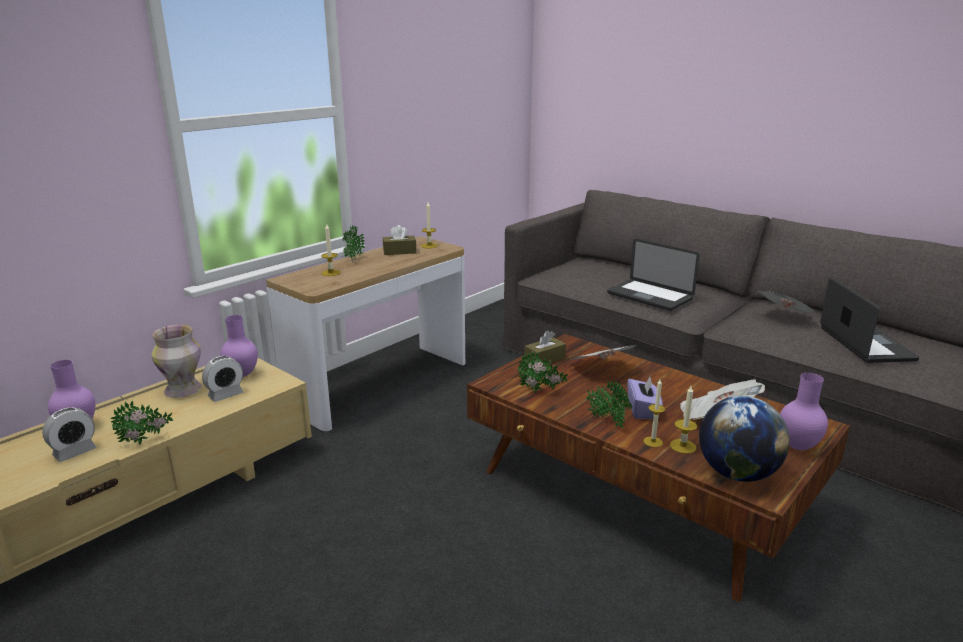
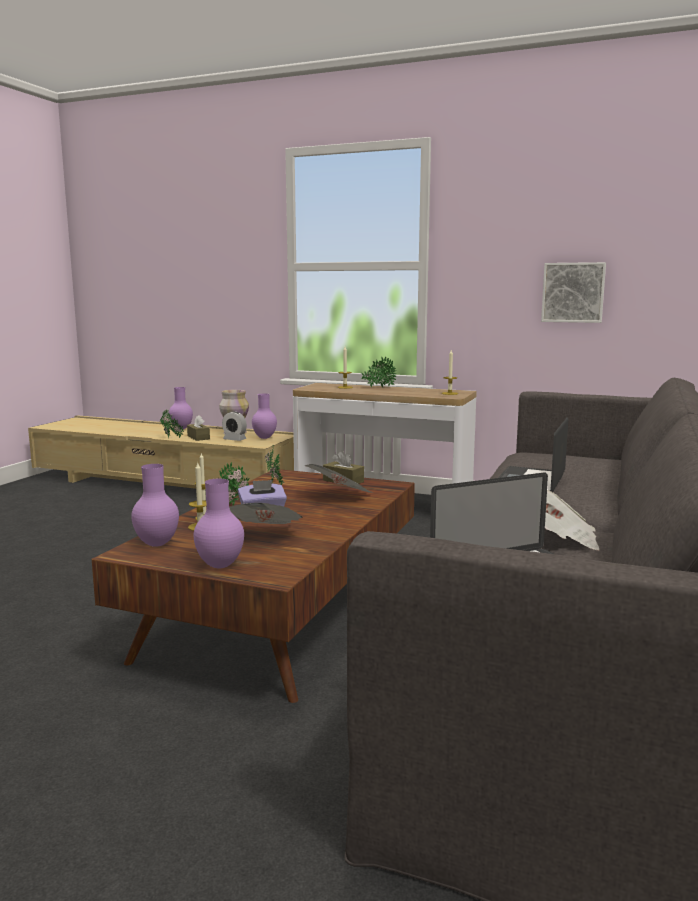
camera: 70 degrees right, 10 degrees down
alarm clock [42,407,97,462] -> none
brown tissue box [383,225,416,255] -> brown tissue box moved to [187,415,210,441]
globe [699,396,790,482] -> purple vase [131,464,179,547]
none -> picture [541,262,606,323]

